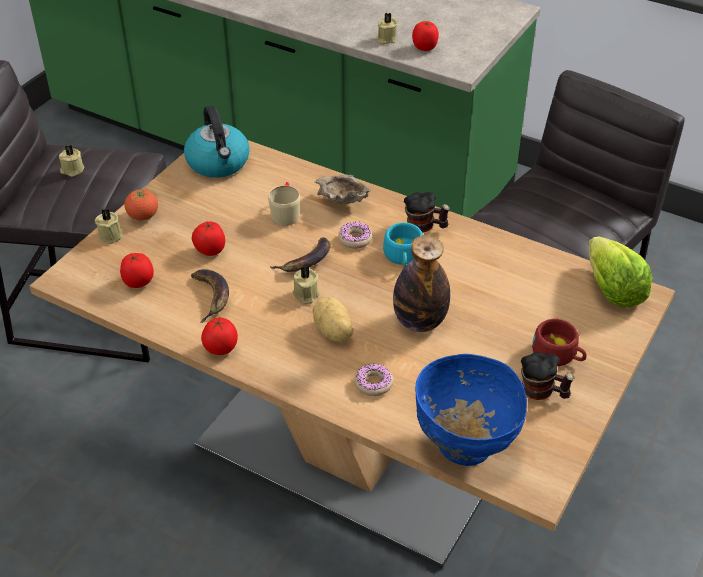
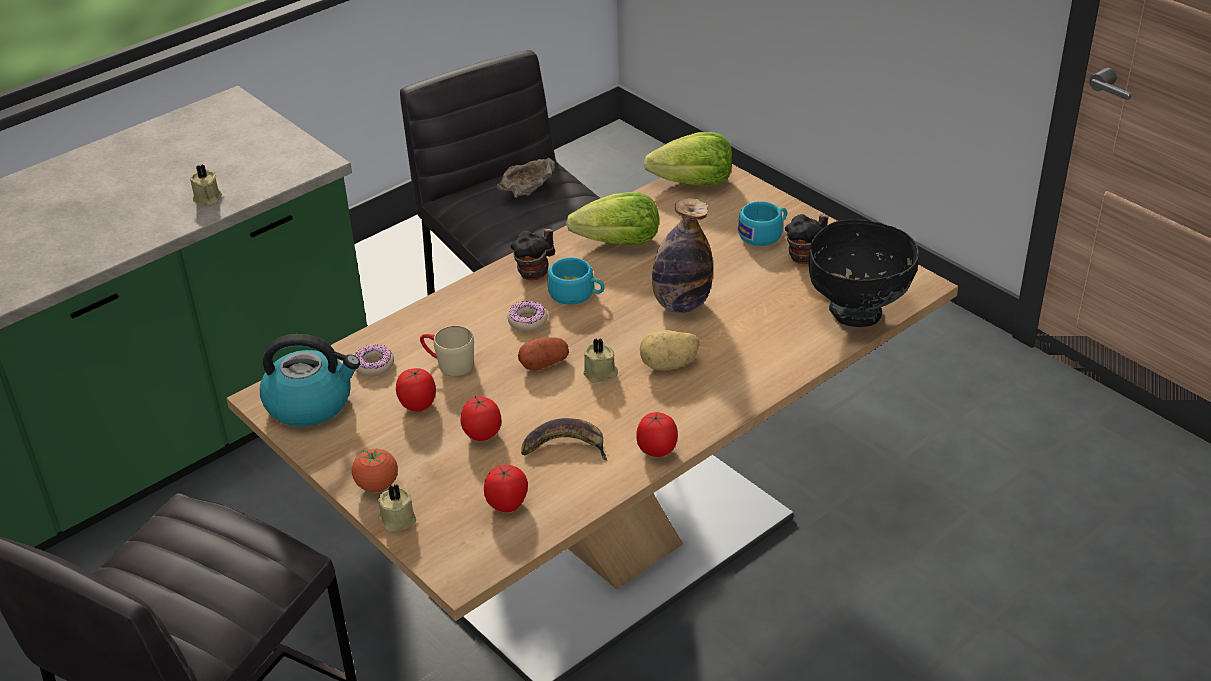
camera: 70 degrees left, 5 degrees down
beige candle [59,145,85,177] -> none
banana [270,237,331,272] -> potato [518,337,569,371]
beige bowl [315,174,370,205] -> beige bowl moved to [496,158,555,198]
donut [355,364,393,396] -> donut moved to [354,344,394,376]
tomato [412,21,439,51] -> tomato moved to [396,368,436,412]
blue bowl [415,354,527,466] -> black bowl [809,219,919,327]
red cup [532,319,587,366] -> turquoise cup [738,201,787,246]
none -> lettuce [566,192,659,245]

